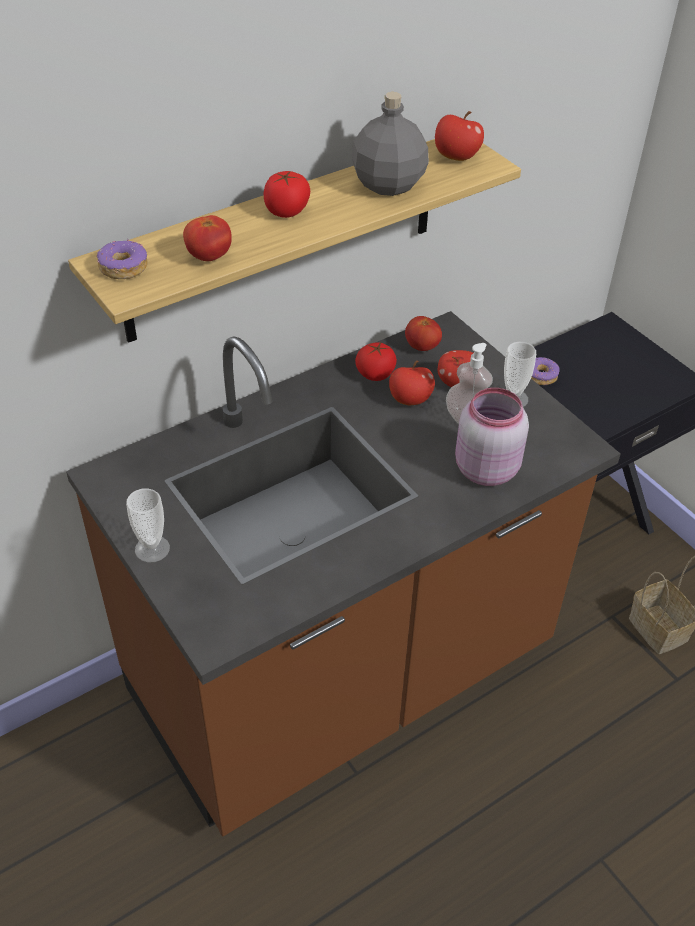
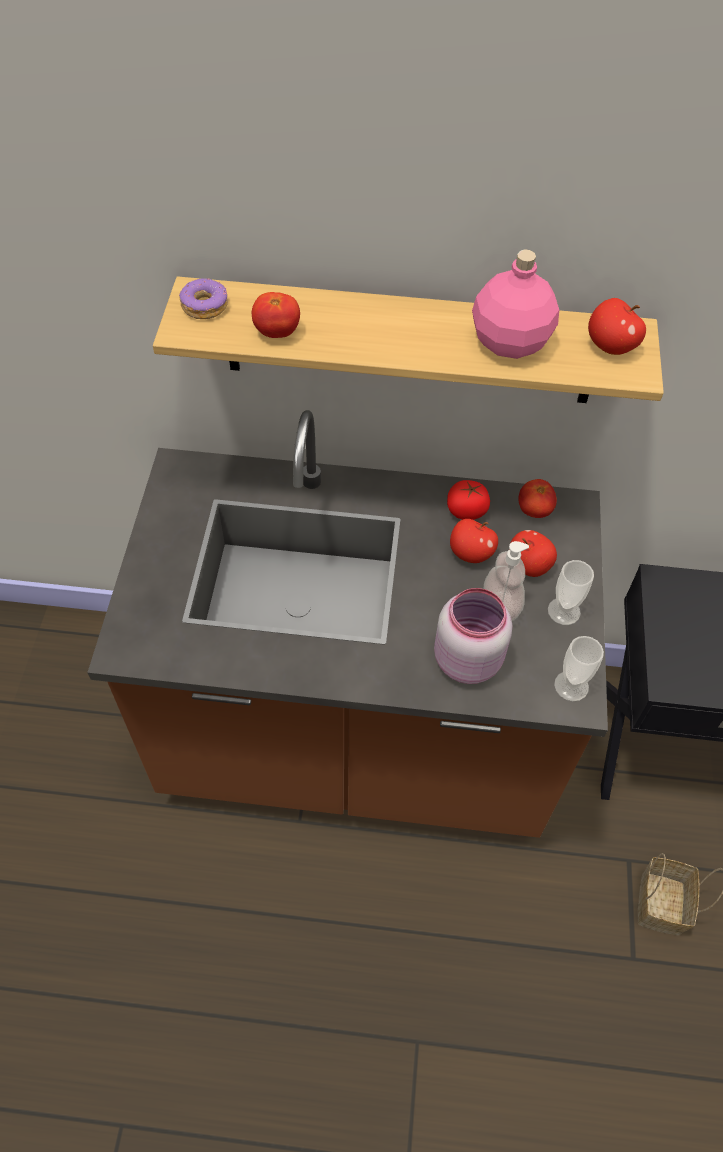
camera: 40 degrees right, 10 degrees up
cup [126,488,170,562] -> cup moved to [554,636,604,701]
tomato [264,171,310,218] -> none
grey bottle [351,92,429,196] -> pink bottle [472,249,559,359]
donut [531,357,560,385] -> none

